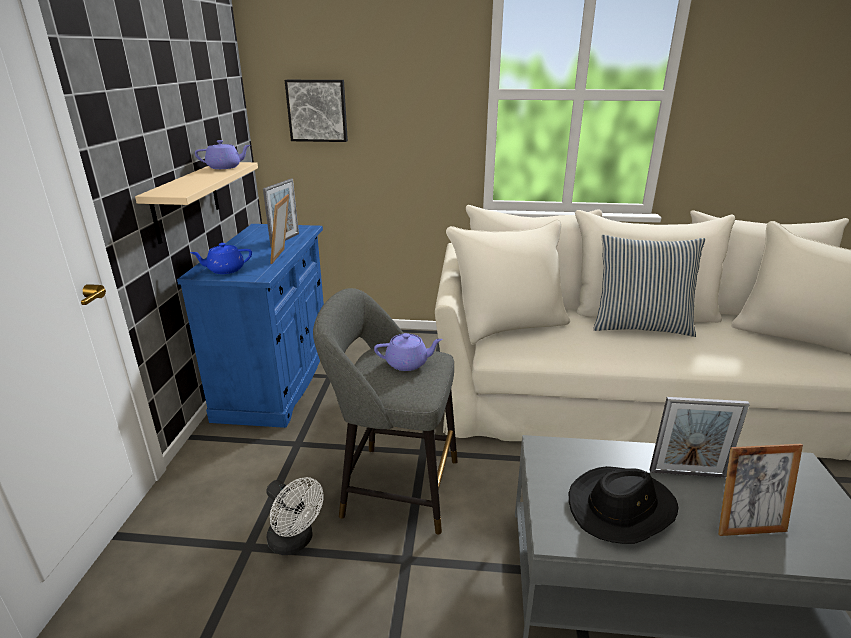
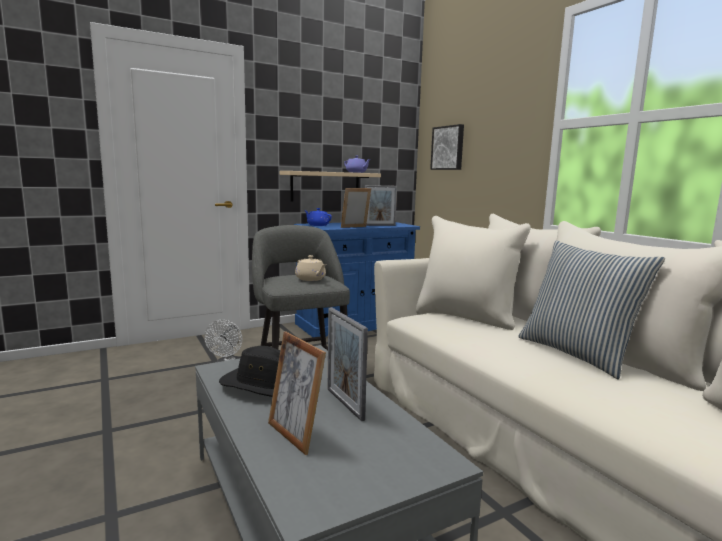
camera: 55 degrees right, 15 degrees down
purple teapot [374,333,443,371] -> beige teapot [295,255,326,281]

